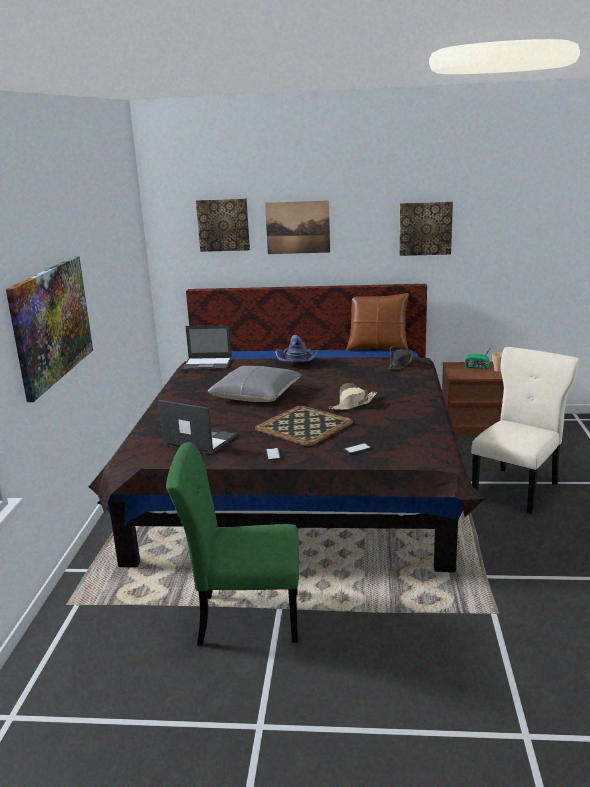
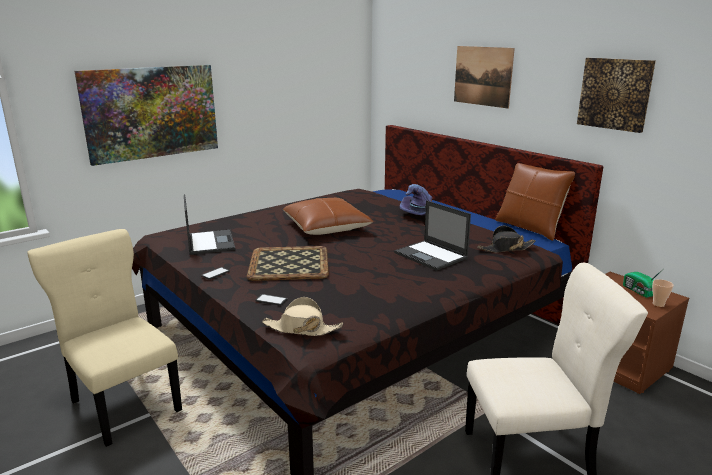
camera: 45 degrees right, 0 degrees up
green chair [166,442,299,646] -> beige chair [27,229,182,447]
laptop [182,325,232,371] -> laptop moved to [394,200,471,271]
picture [196,199,250,252] -> none
grey pillow [207,366,301,402] -> brown pillow [283,198,373,235]
beige hat [328,383,377,410] -> beige hat moved to [262,297,343,336]

